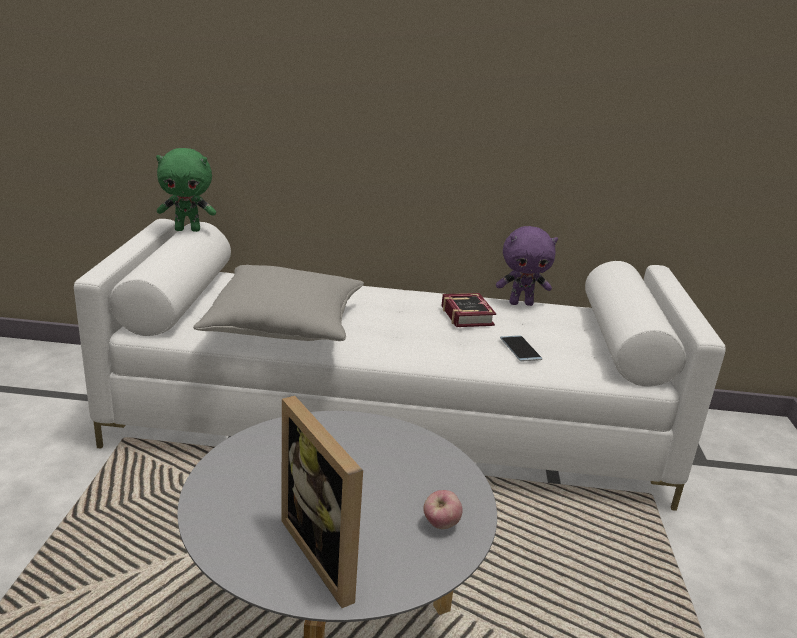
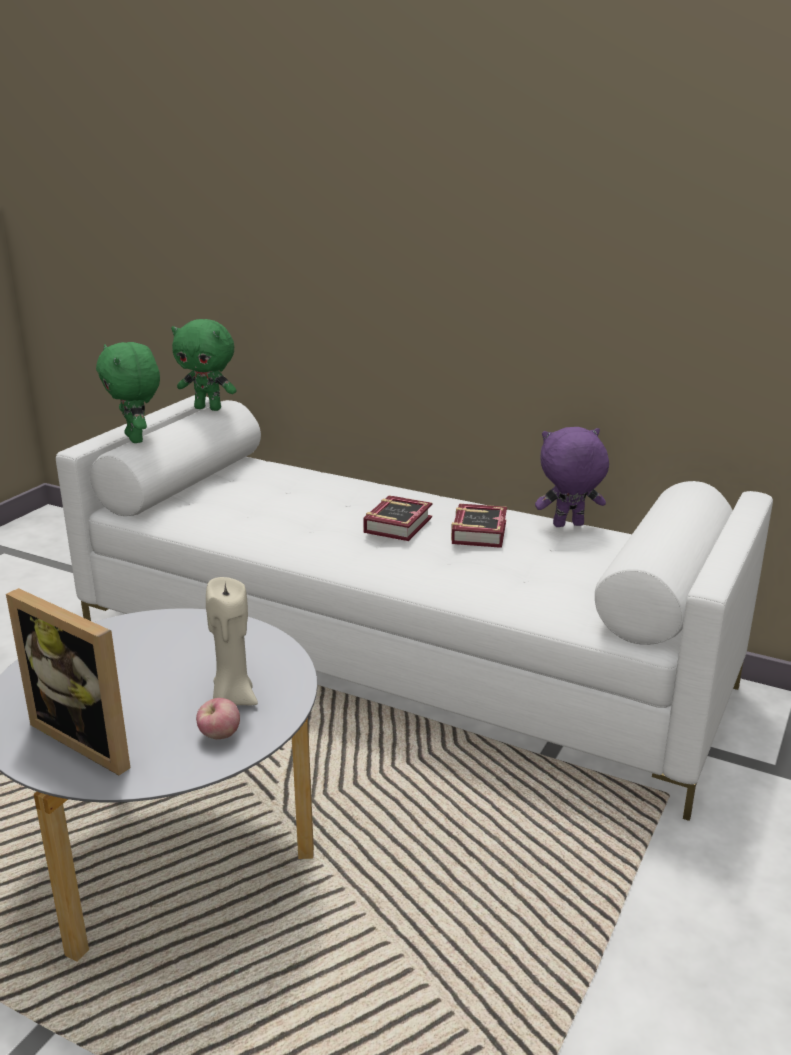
camera: 25 degrees right, 0 degrees up
grey pillow [193,265,364,341] -> none
picture frame [281,396,363,608] -> picture frame turned 45 degrees counterclockwise [6,588,131,775]
purple plush toy [496,226,558,306] -> purple plush toy turned 150 degrees clockwise [535,427,609,527]
phone [500,335,542,361] -> none
none -> green plush toy [96,342,160,443]
none -> beige candle [206,577,258,706]
none -> book [363,495,432,541]

